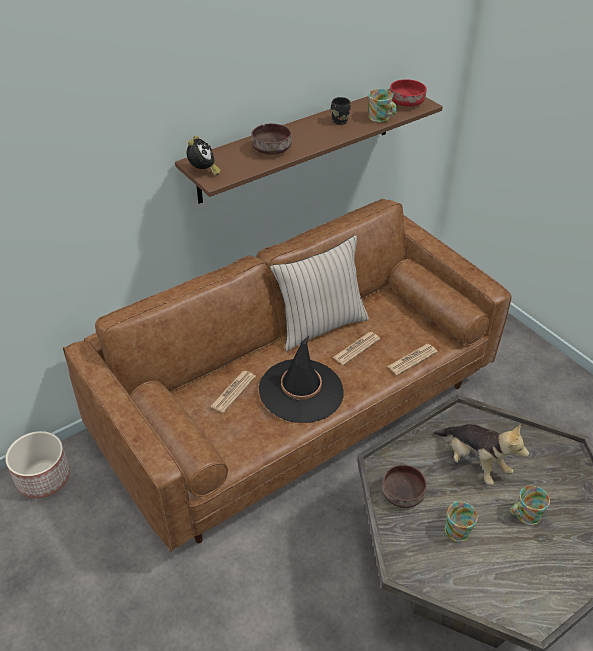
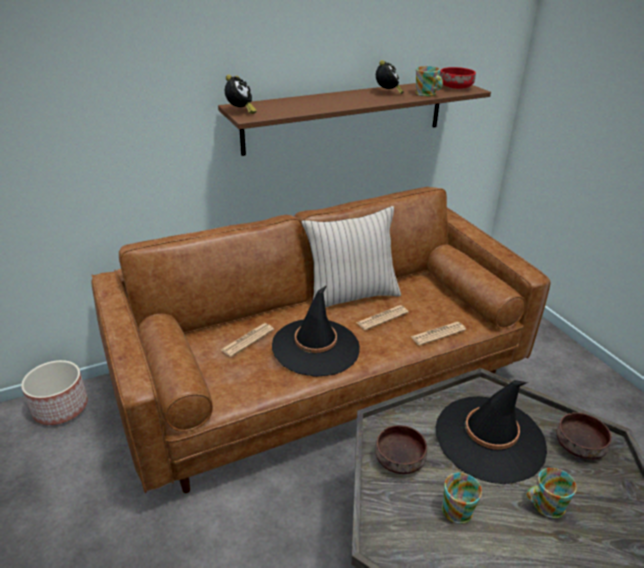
camera: 10 degrees right, 10 degrees down
brown bowl [251,123,292,155] -> brown bowl moved to [557,412,612,460]
black mug [331,97,351,125] -> alarm clock [376,60,403,94]
plush toy [434,424,529,485] -> black hat [436,380,547,484]

